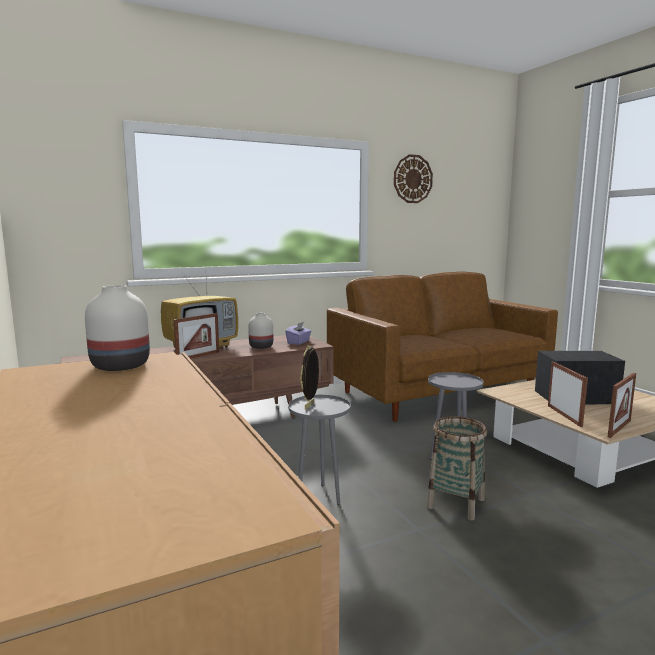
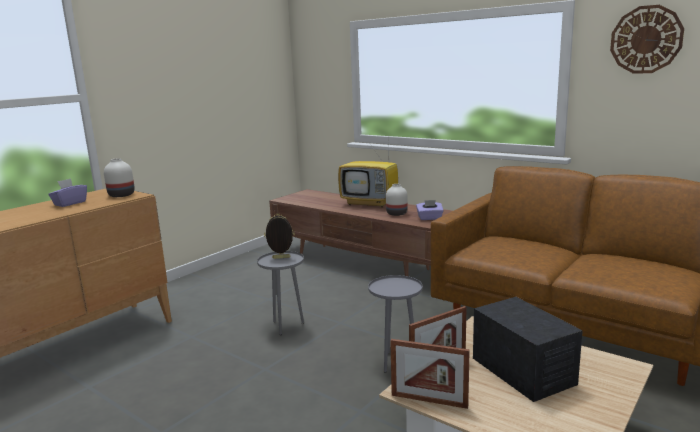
camera: 65 degrees right, 5 degrees up
picture frame [174,313,219,359] -> none
basket [427,416,487,521] -> none
none -> purple tissue box [48,178,87,207]

